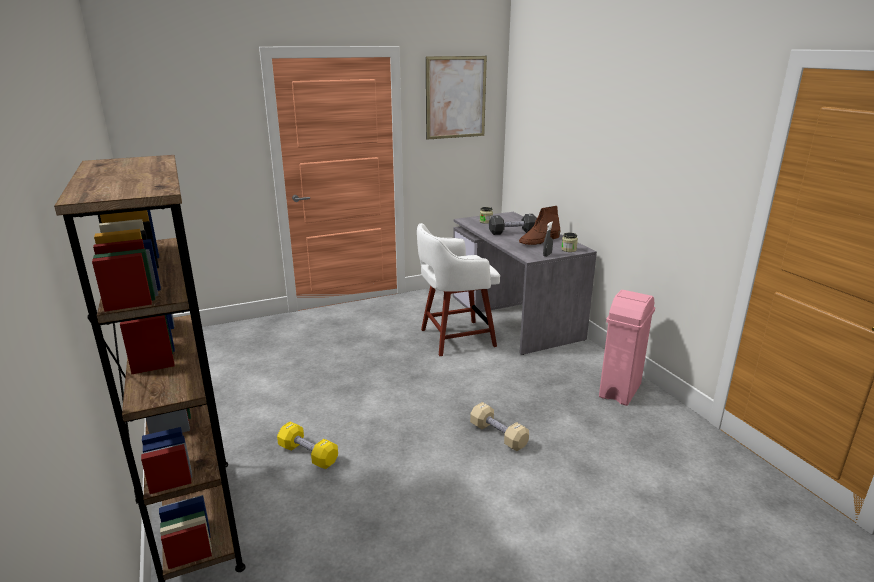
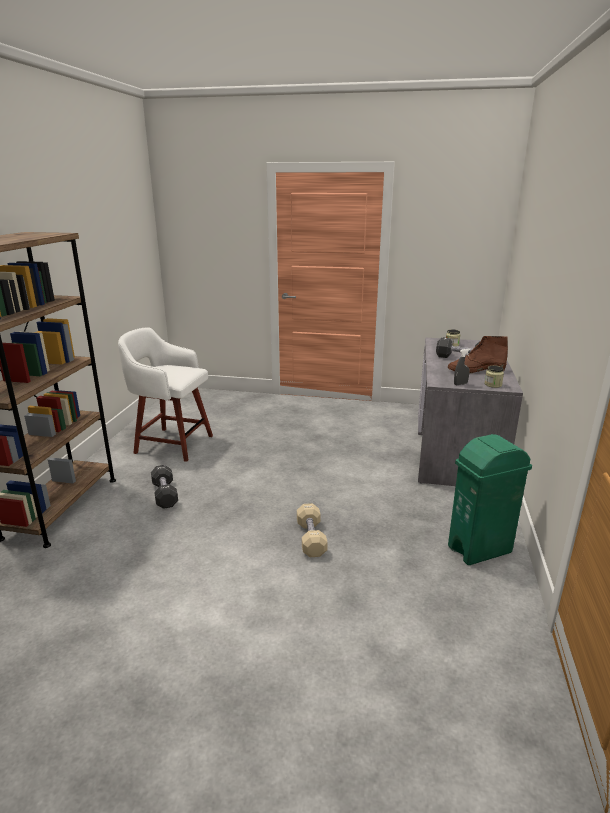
camera: 35 degrees right, 0 degrees up
yellow dumbbell [277,422,338,469] -> black dumbbell [151,465,178,509]
white stool [417,223,500,356] -> white stool moved to [118,327,213,462]
picture [426,56,487,140] -> none
pink trash can [599,290,655,406] -> green trash can [448,434,532,565]

